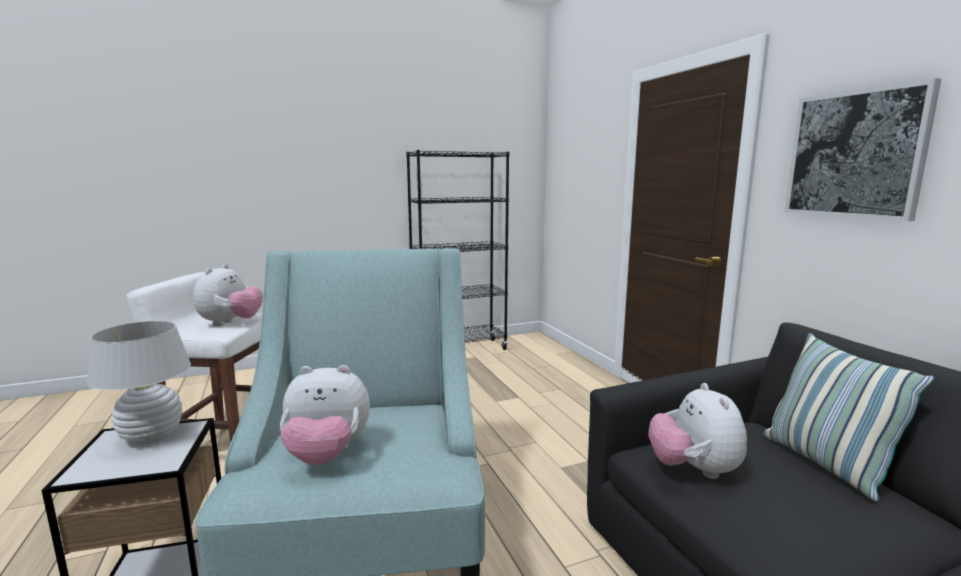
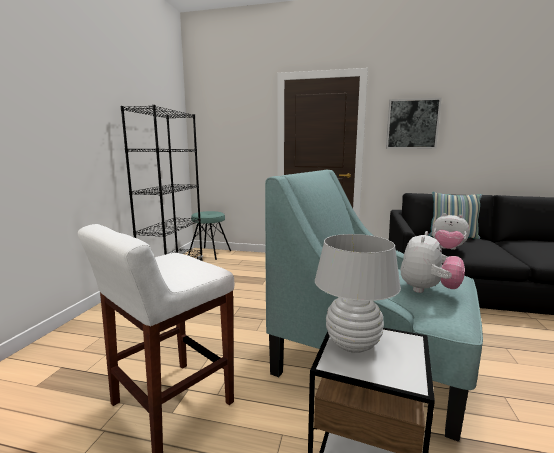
camera: 55 degrees left, 0 degrees up
plush toy [193,264,263,326] -> none
none -> turquoise stool [188,211,231,260]

